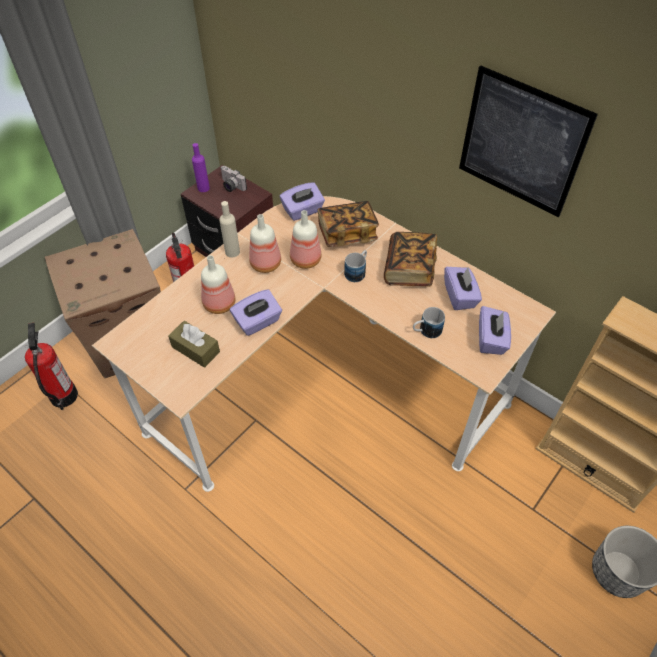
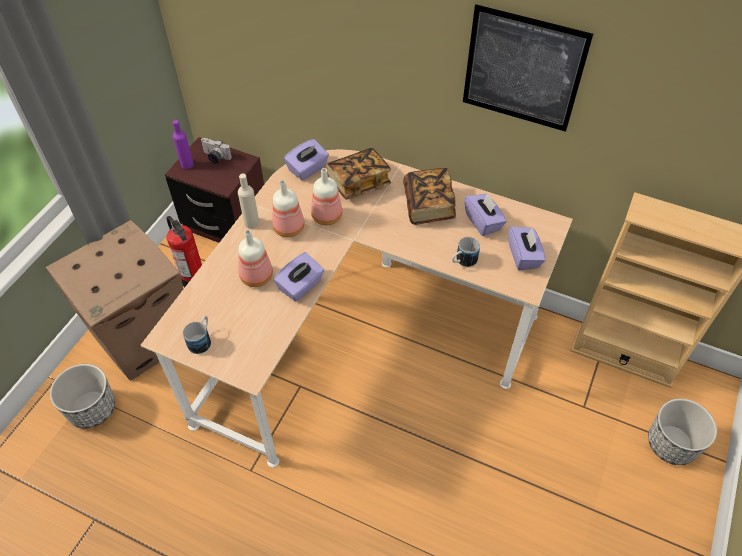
camera: 15 degrees left, 0 degrees up
fire extinguisher [25,323,78,410] -> planter [50,364,115,429]
brown tissue box [168,321,220,368] -> none
mug [344,250,367,282] -> mug moved to [183,316,211,354]

